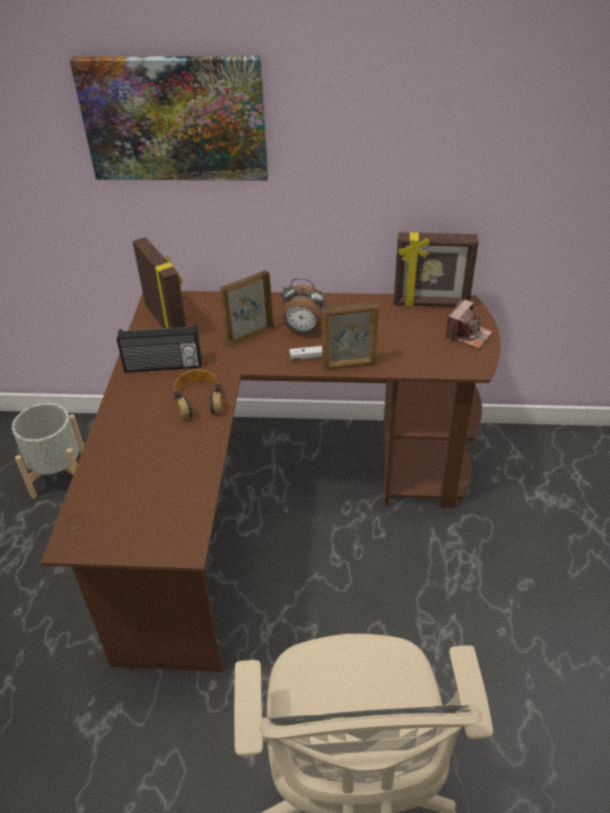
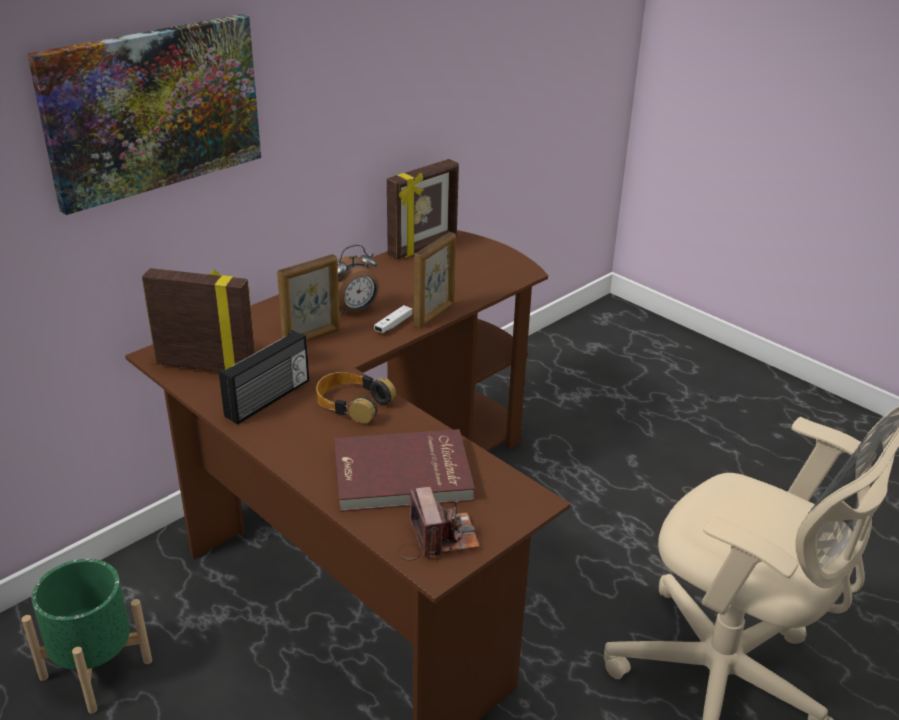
camera: 50 degrees left, 10 degrees down
grey planter [12,403,84,499] -> green planter [21,559,152,714]
picture frame [220,270,274,348] -> picture frame turned 135 degrees counterclockwise [277,254,340,341]
camera [446,299,493,349] -> camera moved to [410,487,480,559]
none -> red book [334,429,475,512]

